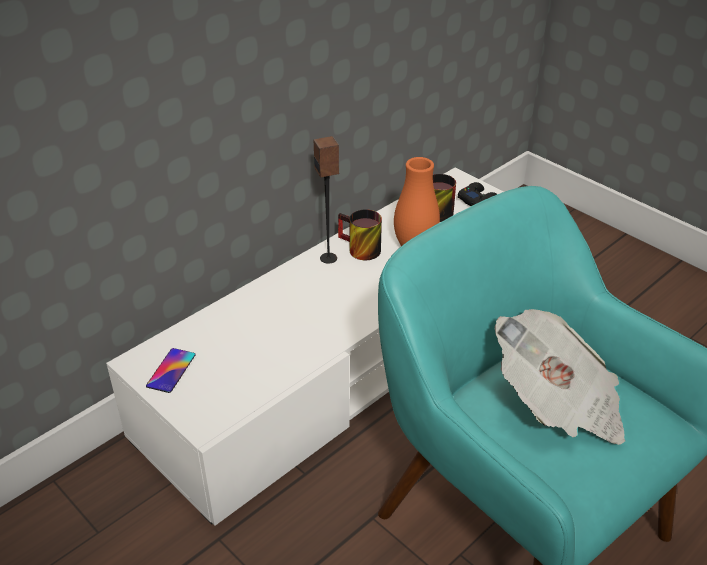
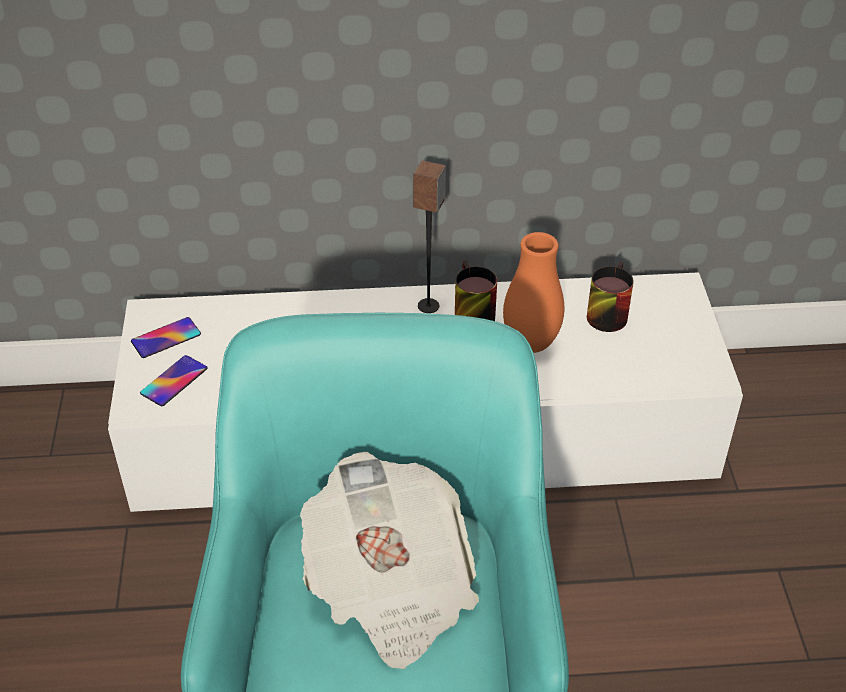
camera: 40 degrees right, 5 degrees up
black game controller [458,182,497,206] -> none
none -> phone [140,355,208,406]

